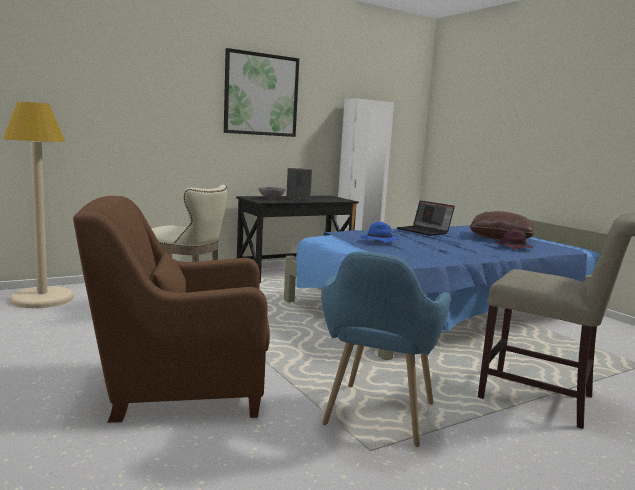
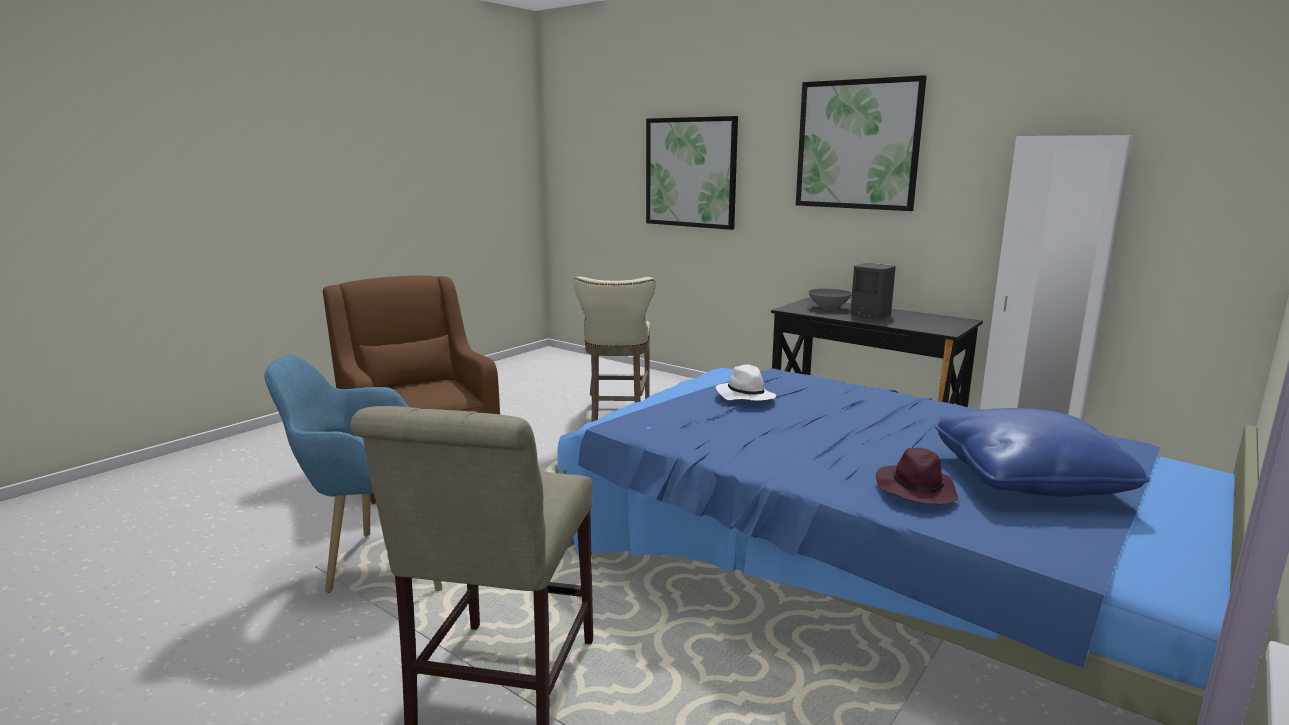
camera: 70 degrees right, 5 degrees up
beige floor lamp [3,102,74,308] -> none
blue hat [360,222,399,243] -> white hat [716,364,776,401]
laptop [397,200,455,236] -> none
brown pillow [470,211,534,240] -> blue pillow [935,408,1150,497]
none -> picture [646,116,738,230]

